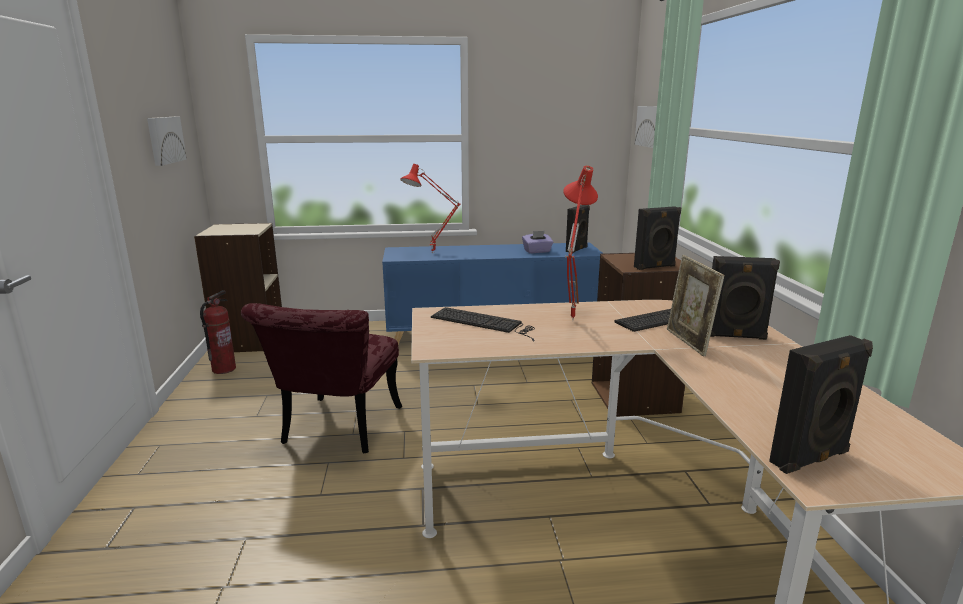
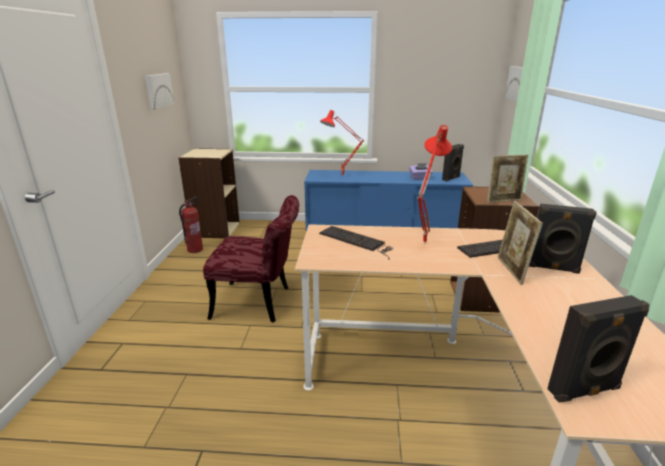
camera: 10 degrees right, 5 degrees up
red chair [241,303,402,454] -> red chair turned 105 degrees counterclockwise [203,195,299,323]
black speaker [634,206,681,270] -> picture frame [487,155,528,203]

